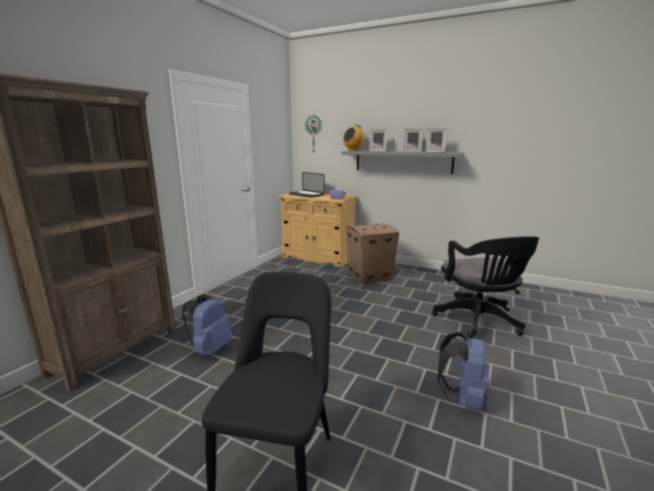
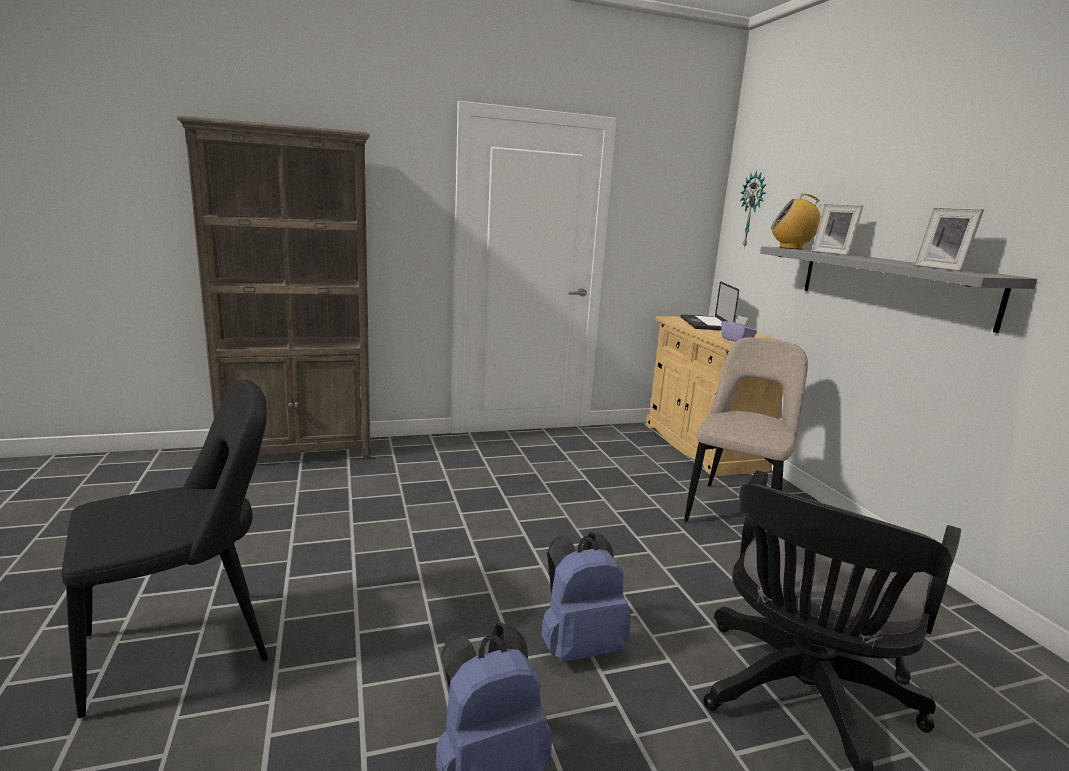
camera: 45 degrees right, 0 degrees up
blue backpack [182,294,232,356] -> blue backpack moved to [541,532,631,662]
cardboard box [346,224,399,284] -> beige chair [684,337,808,522]
picture frame [403,129,423,152] -> none

